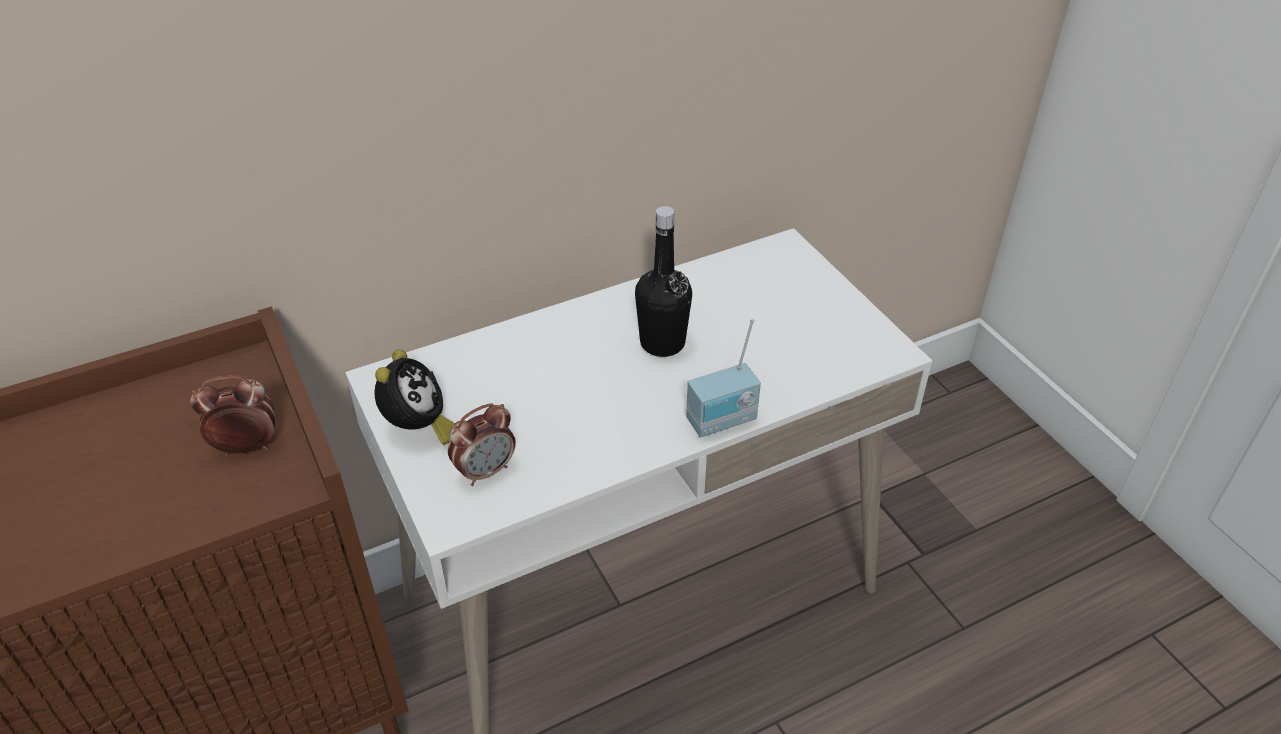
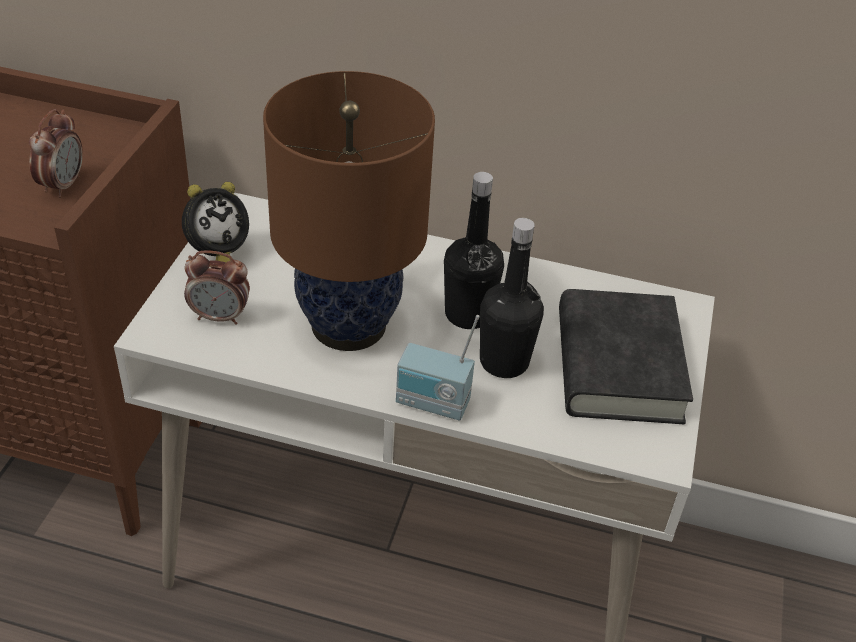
camera: 40 degrees right, 0 degrees up
alarm clock [190,375,275,456] -> alarm clock turned 75 degrees clockwise [29,109,83,198]
none -> brown table lamp [263,71,435,351]
none -> black bottle [480,218,544,378]
none -> black book [559,289,693,424]

